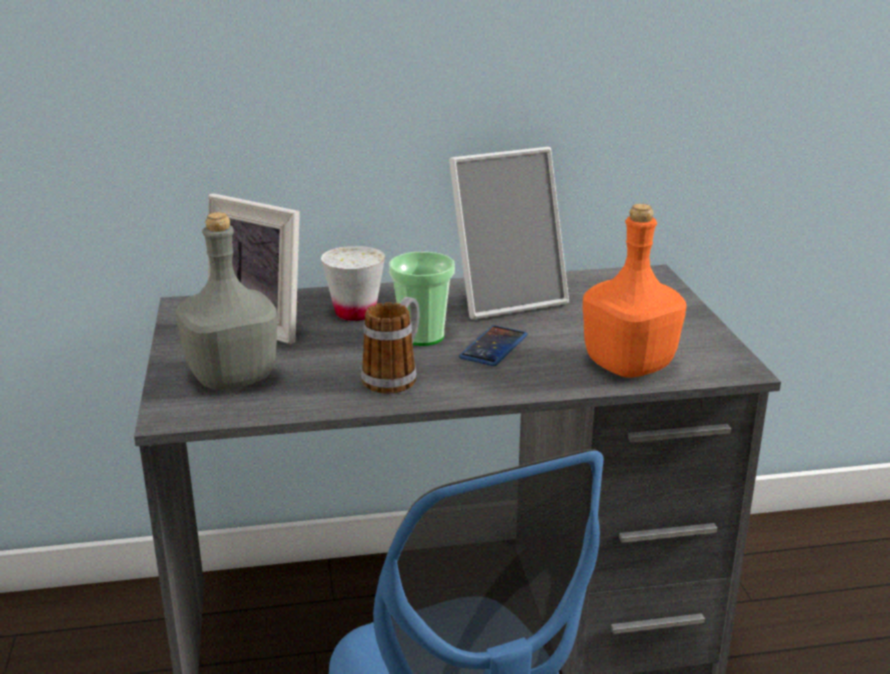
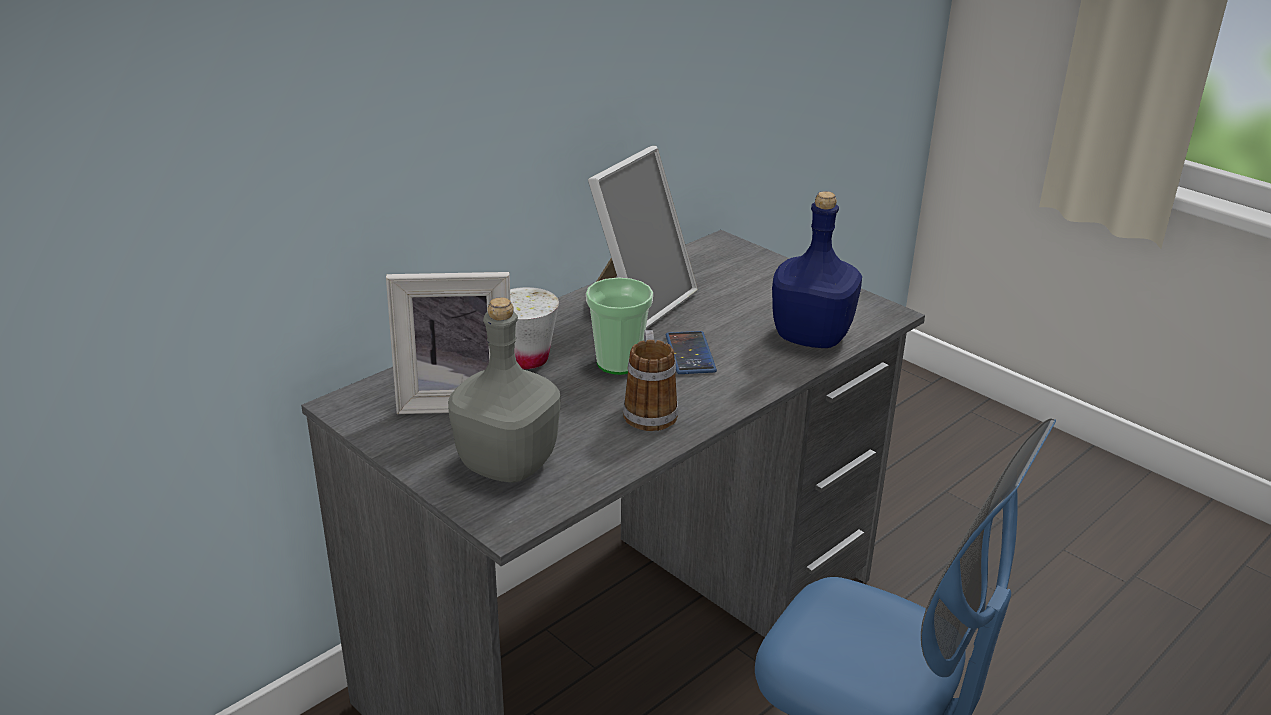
camera: 35 degrees left, 5 degrees up
orange bottle [583,204,687,378] -> blue bottle [772,191,862,348]

